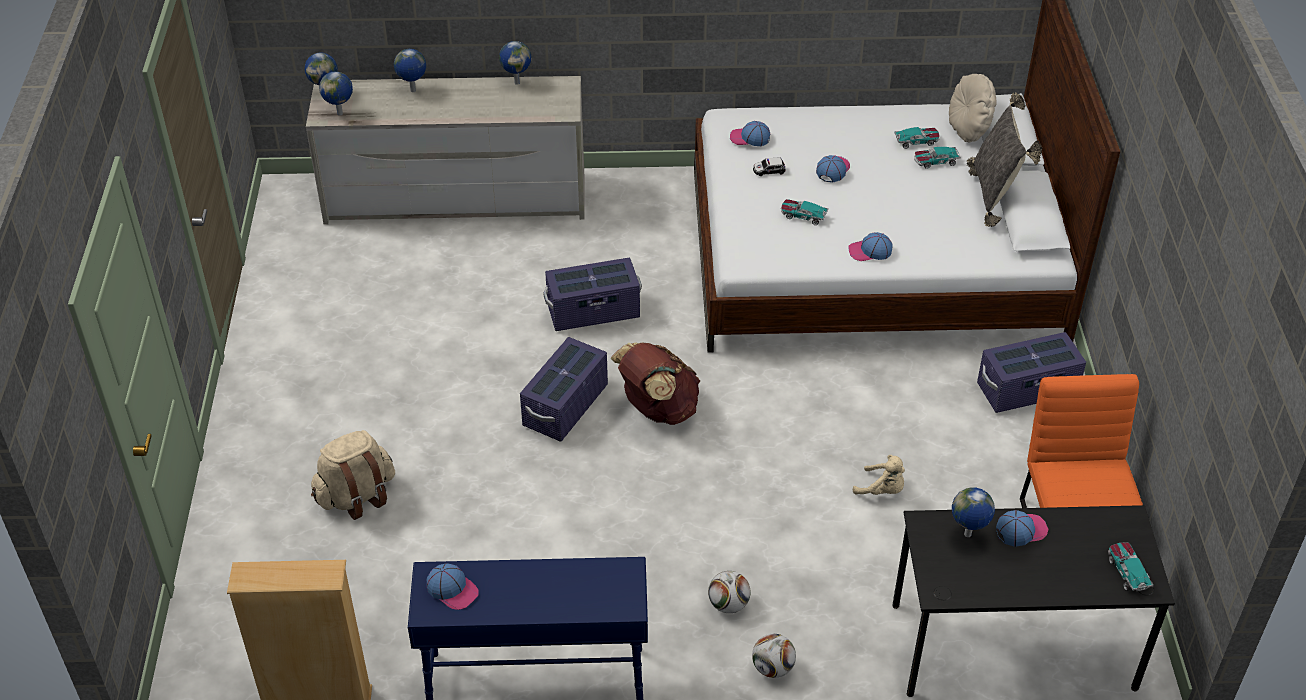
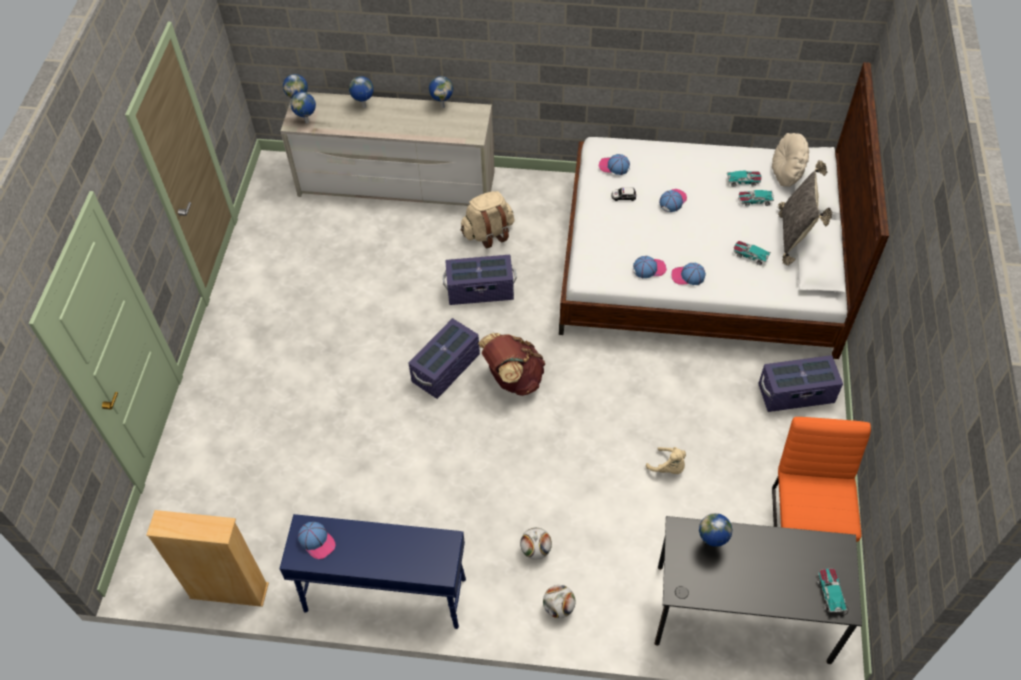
camera: 10 degrees right, 10 degrees up
beige backpack [311,430,395,520] -> beige backpack moved to [461,191,514,248]
toy car [781,199,828,225] -> toy car moved to [733,241,771,265]
cap [996,510,1048,547] -> cap moved to [633,256,667,278]

